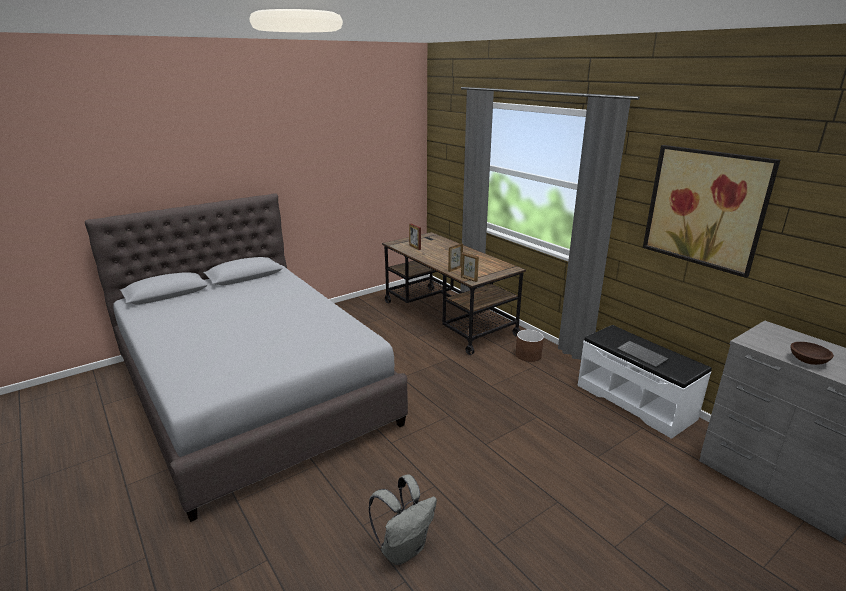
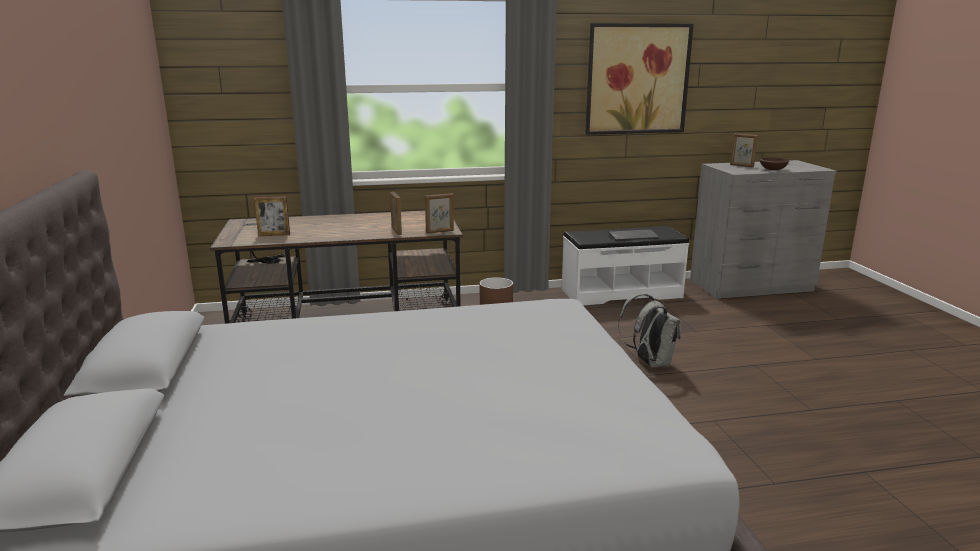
camera: 65 degrees left, 5 degrees down
grey backpack [368,475,437,565] -> grey backpack moved to [618,293,681,368]
none -> picture frame [730,133,758,167]

